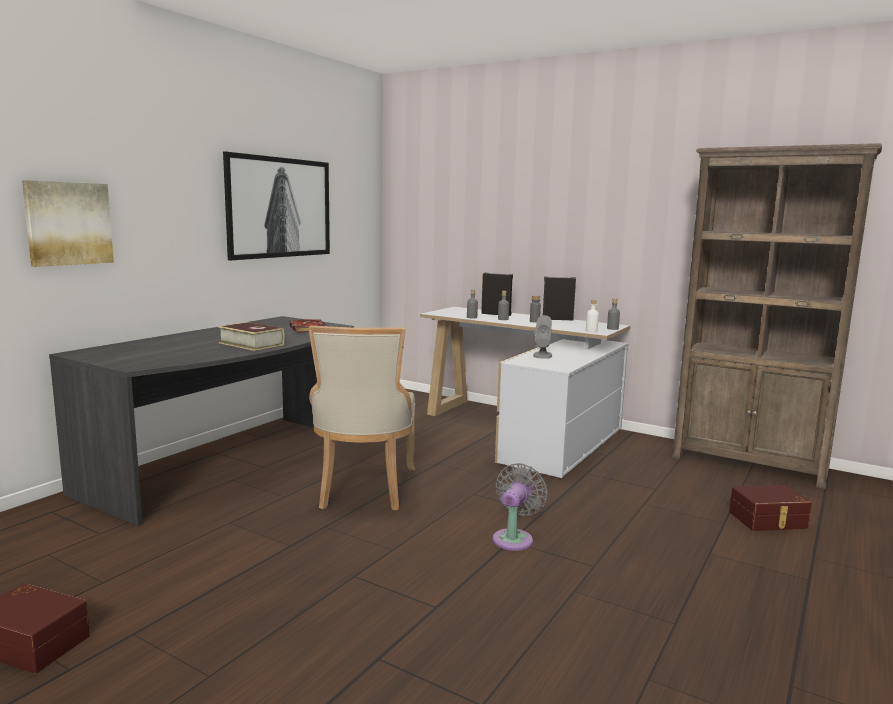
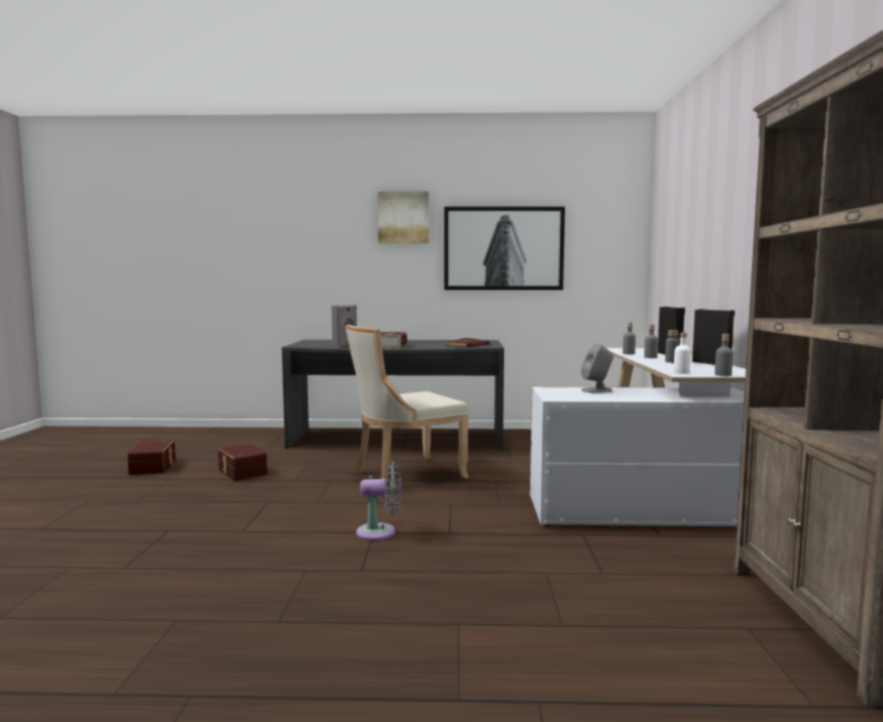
camera: 60 degrees right, 5 degrees down
picture [22,180,114,267] -> picture moved to [378,191,429,243]
brown storage box [729,485,812,531] -> brown storage box moved to [218,444,268,481]
none -> grey speaker [332,305,357,348]

